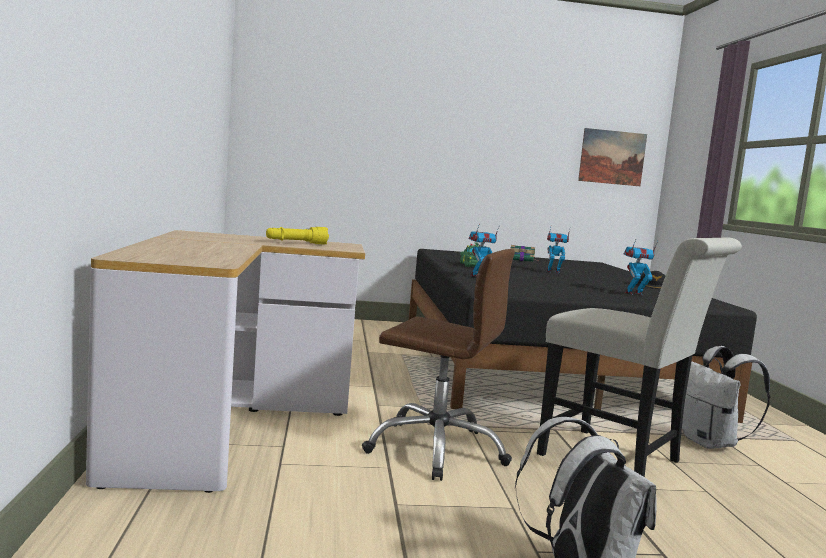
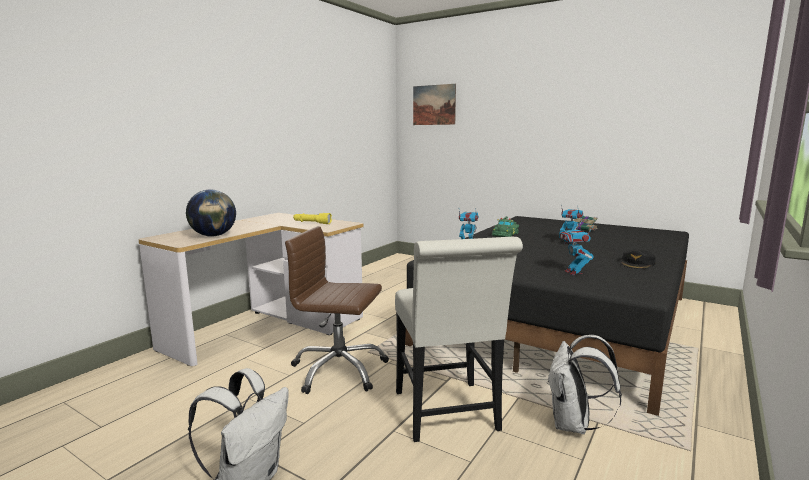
camera: 40 degrees right, 5 degrees up
brown office chair [362,249,515,481] -> brown office chair turned 135 degrees clockwise [285,226,389,394]
picture [578,128,647,186] -> picture moved to [413,84,456,125]
toy robot [624,240,658,296] -> toy robot turned 135 degrees counterclockwise [559,221,594,275]
none -> globe [186,190,236,237]

